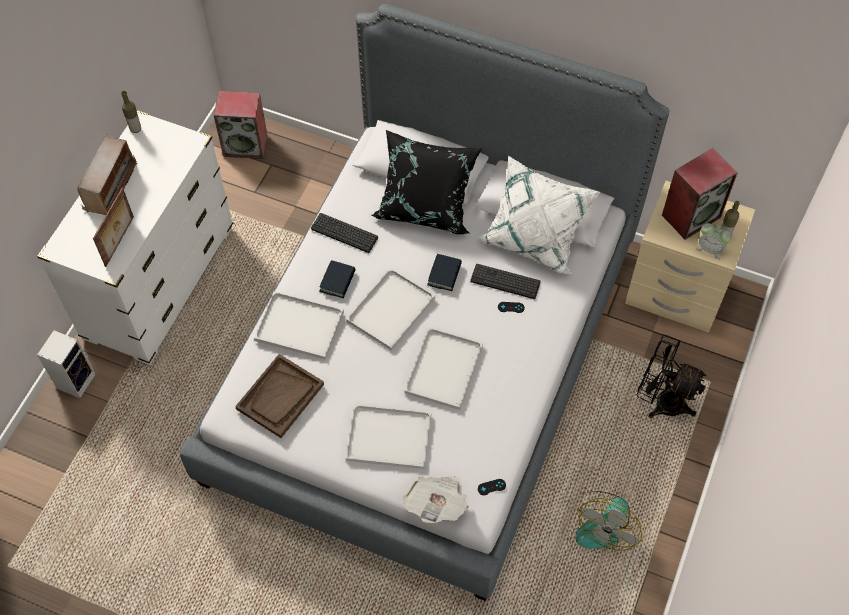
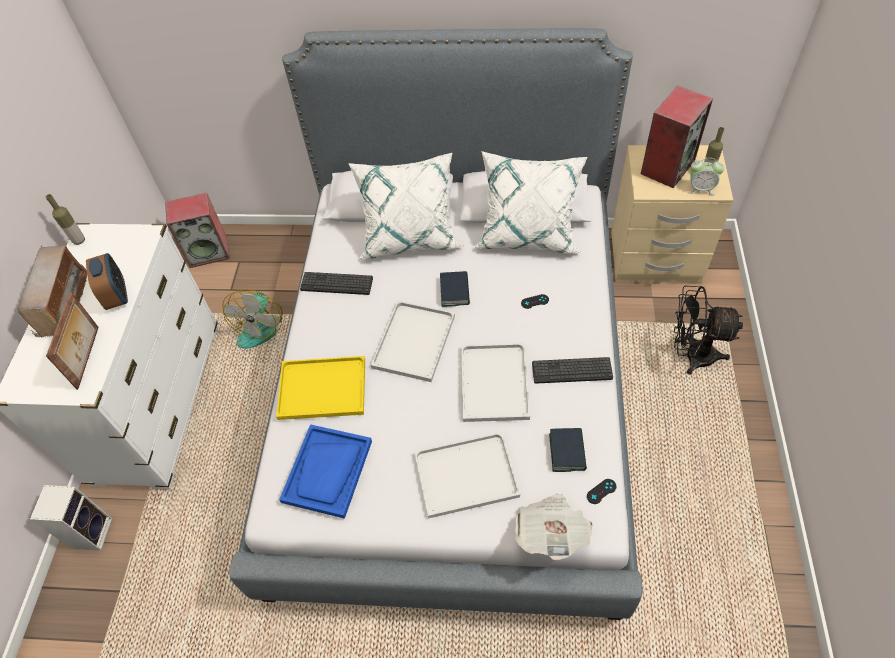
camera: 15 degrees left, 5 degrees down
brown tray [235,354,324,438] -> blue tray [279,424,372,519]
white tray [254,291,344,360] -> yellow tray [276,356,365,420]
book [319,260,356,298] -> book moved to [549,428,587,472]
black pillow [371,130,482,234] -> white pillow [348,153,464,259]
keyboard [470,264,541,299] -> keyboard moved to [532,357,613,384]
fan [576,491,642,551] -> fan moved to [222,289,283,349]
none -> alarm clock [86,253,128,310]

